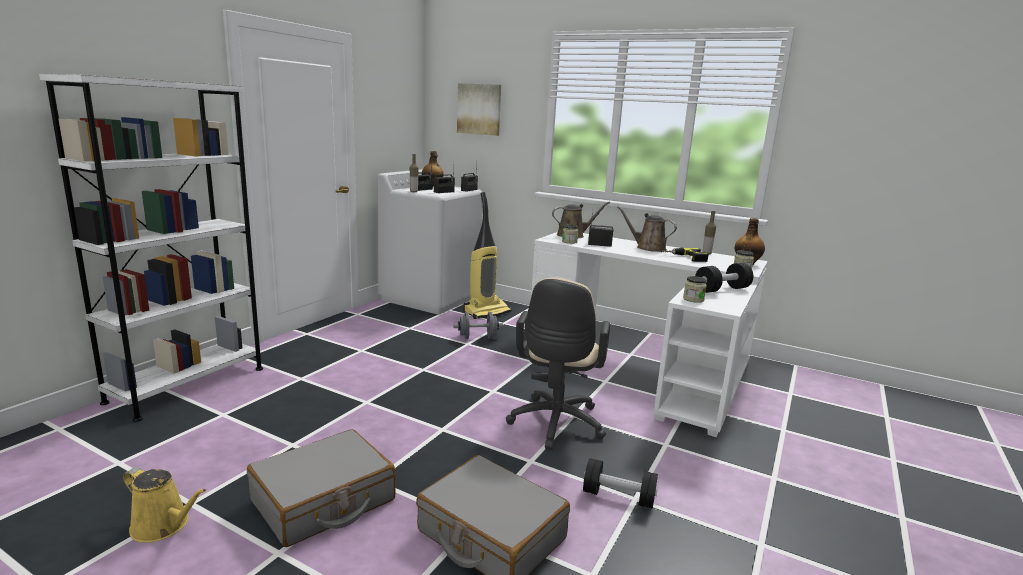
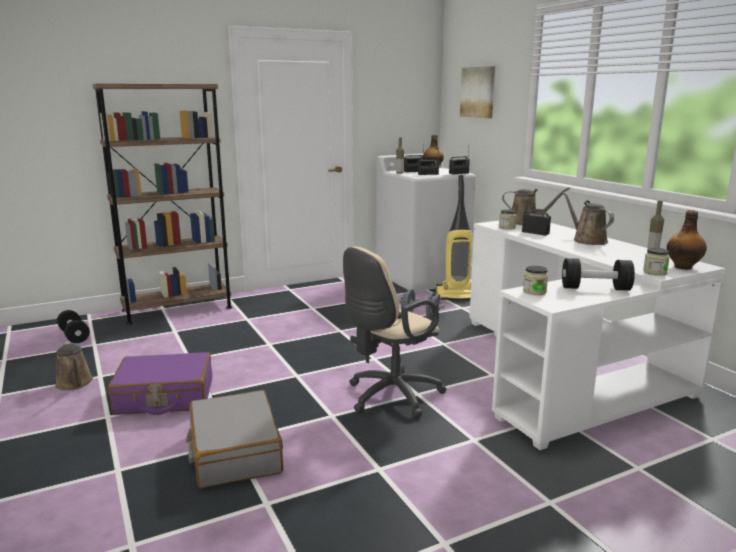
camera: 35 degrees right, 0 degrees up
white bookcase [39,73,263,422] -> brown bookcase [93,84,232,325]
yellow watering can [123,467,206,543] -> brown watering can [55,341,93,390]
grey suitcase [247,429,396,547] -> purple suitcase [108,352,212,415]
black dumbbell [583,458,658,509] -> black dumbbell moved to [57,310,90,343]
power drill [660,248,709,262] -> none

